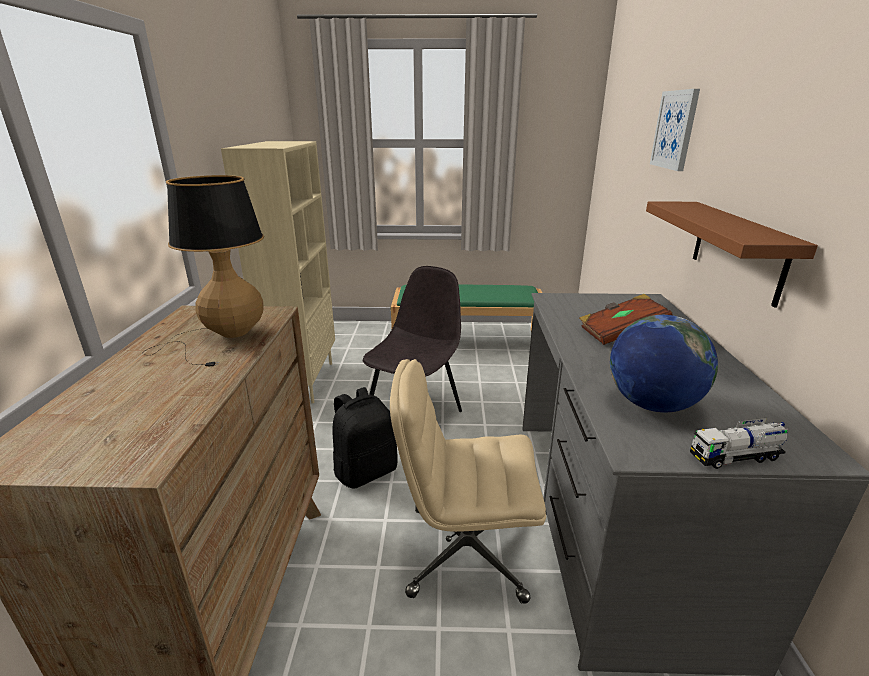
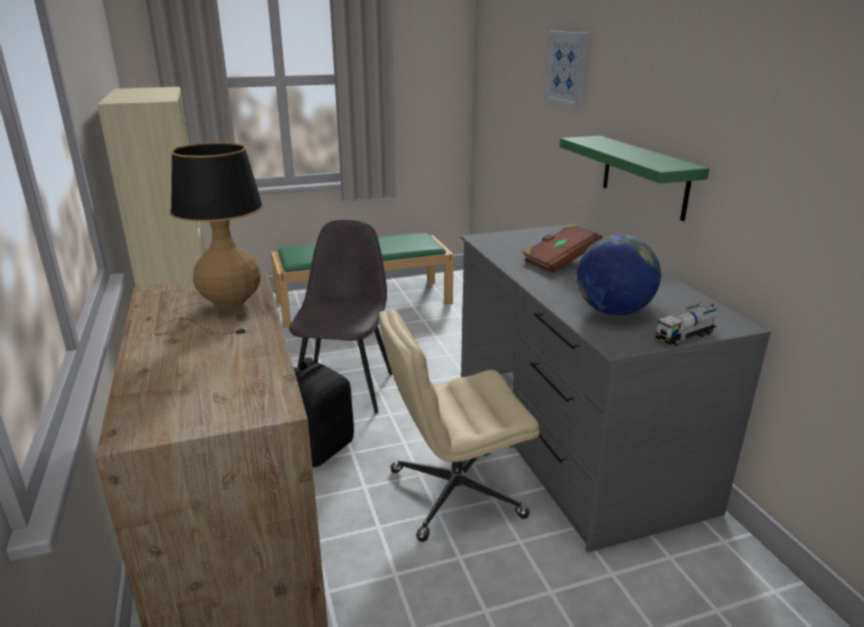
camera: 20 degrees left, 0 degrees up
brown shelf [646,201,818,308] -> green shelf [560,136,709,221]

